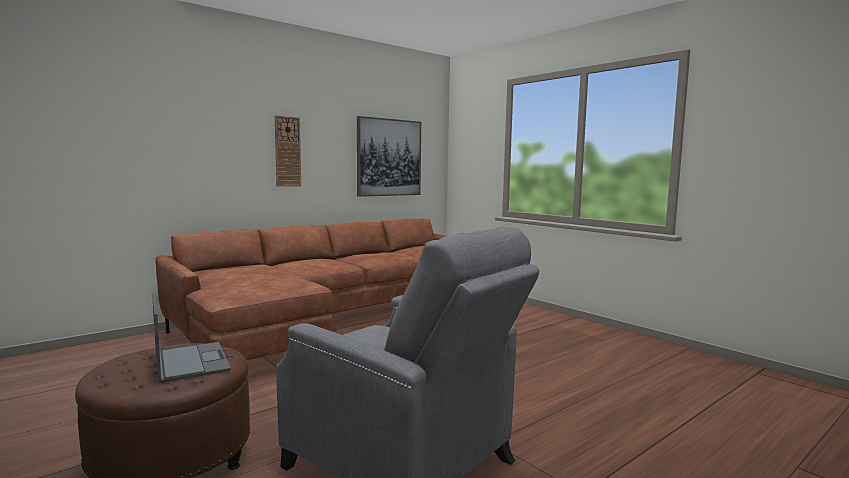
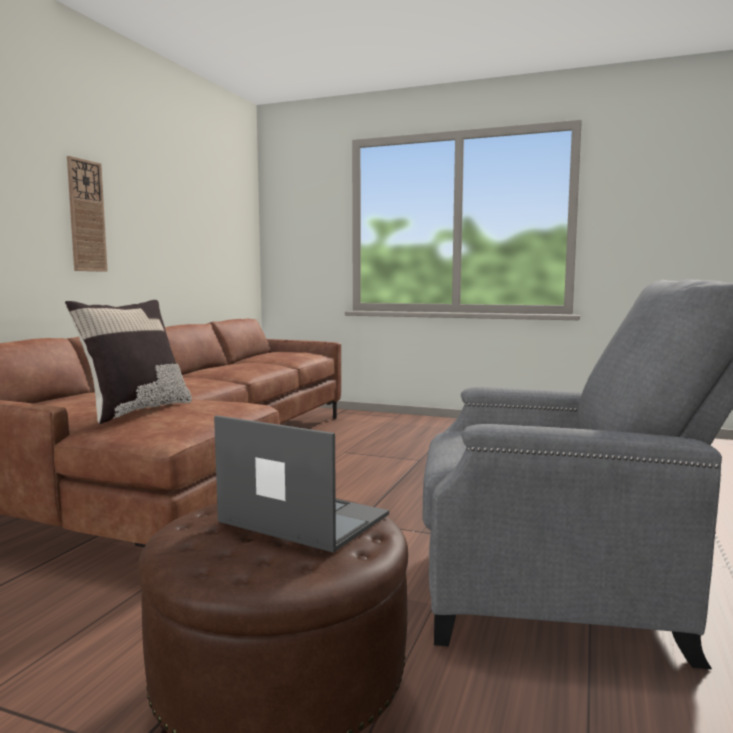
camera: 30 degrees left, 0 degrees up
picture [357,116,421,197] -> none
none -> pillow [65,300,192,424]

